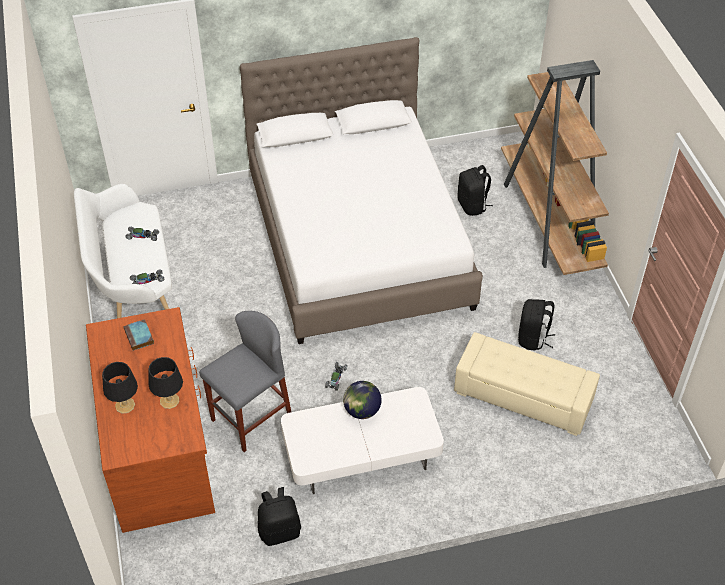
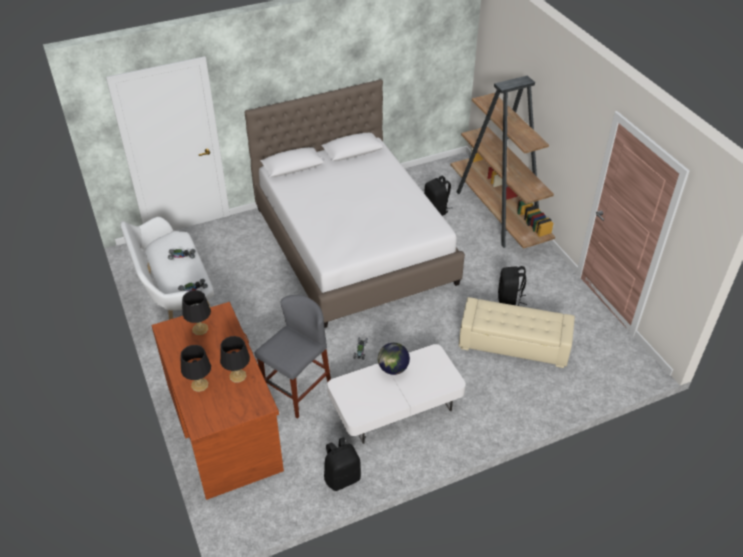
camera: 10 degrees left, 5 degrees down
book [123,319,154,351] -> black table lamp [182,290,211,335]

